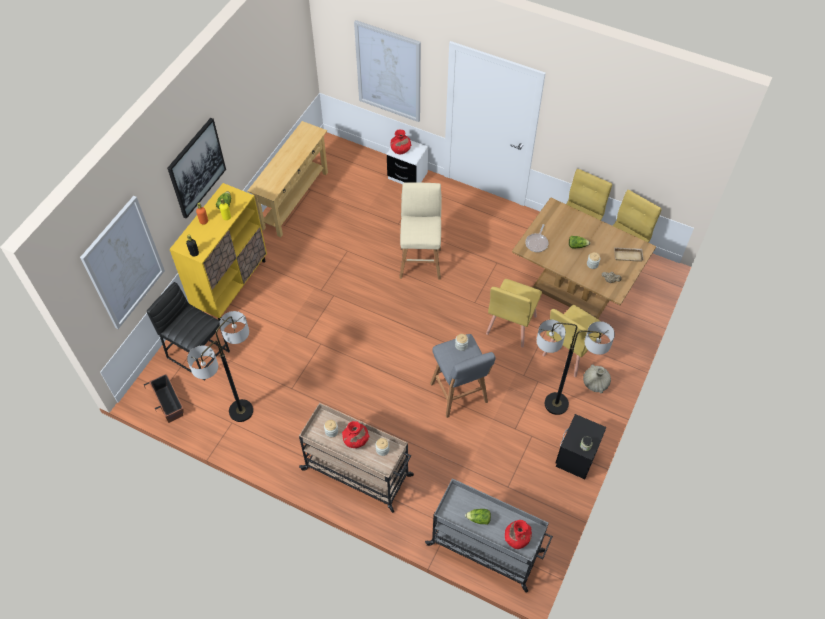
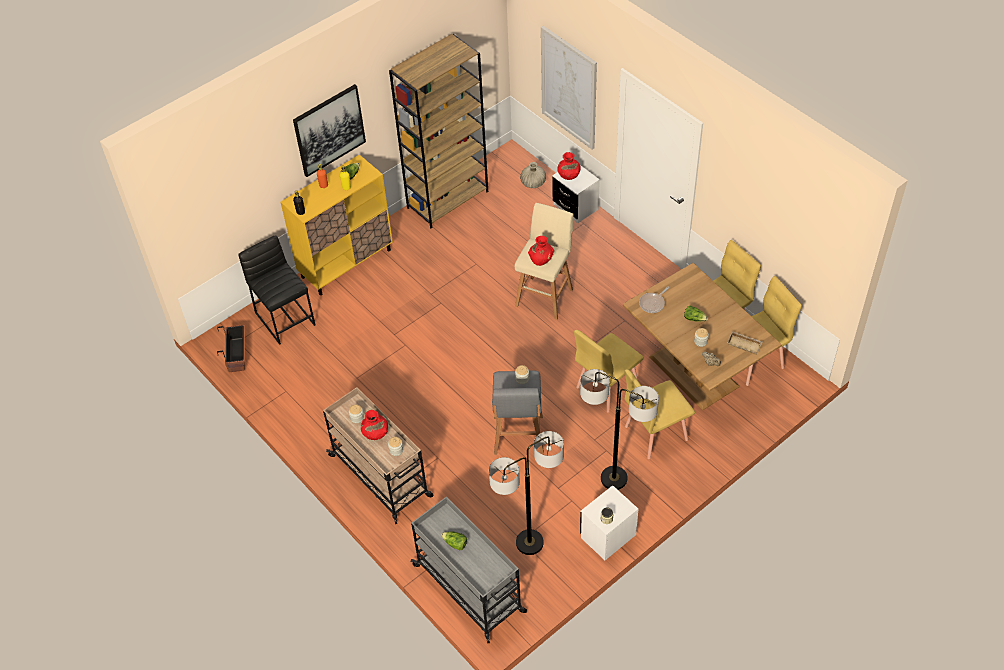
camera: 25 degrees right, 5 degrees down
picture [80,196,165,329] -> none
floor lamp [187,311,253,422] -> floor lamp moved to [489,431,564,555]
beige console table [247,121,328,237] -> brown bookcase [389,34,488,228]
red vase [505,520,532,549] -> red vase moved to [528,236,554,266]
black nightstand [555,414,606,479] -> white nightstand [580,485,638,560]
beige vase [583,365,611,393] -> beige vase moved to [520,162,546,188]

